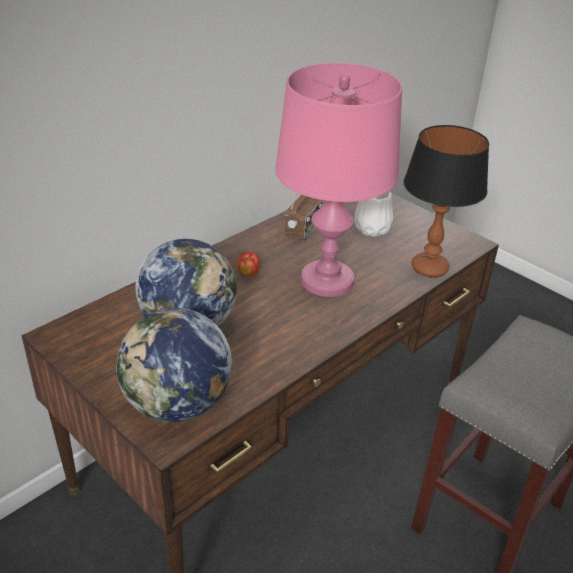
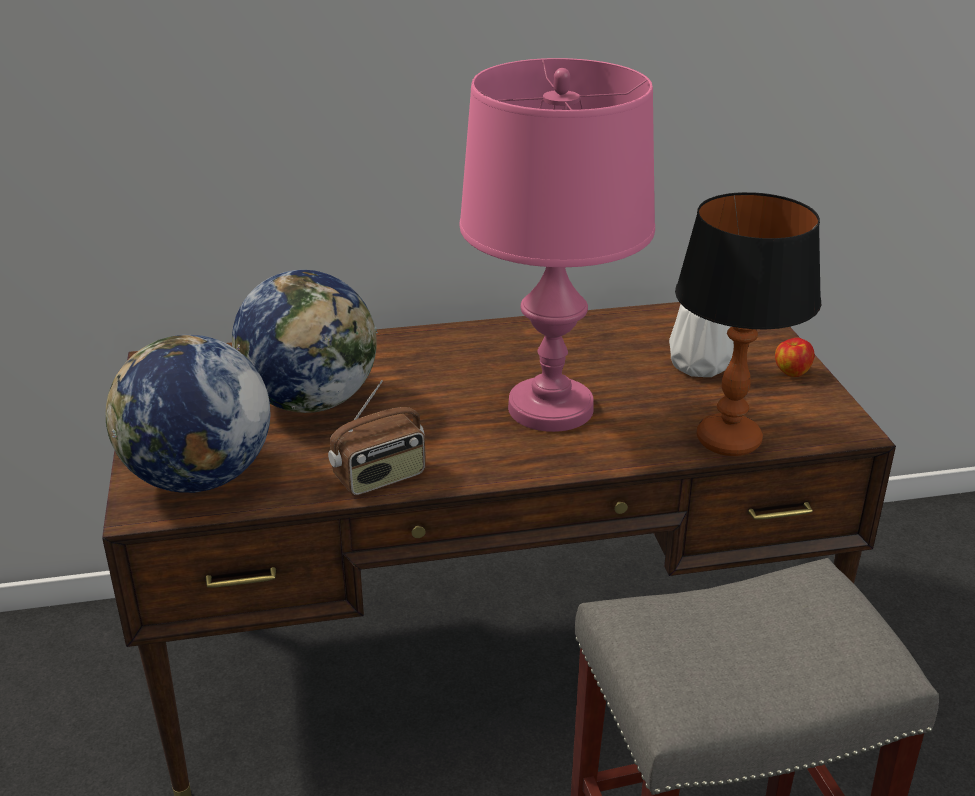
camera: 35 degrees right, 5 degrees down
apple [236,251,261,277] -> apple moved to [775,338,815,377]
radio [284,193,322,240] -> radio moved to [328,380,426,496]

